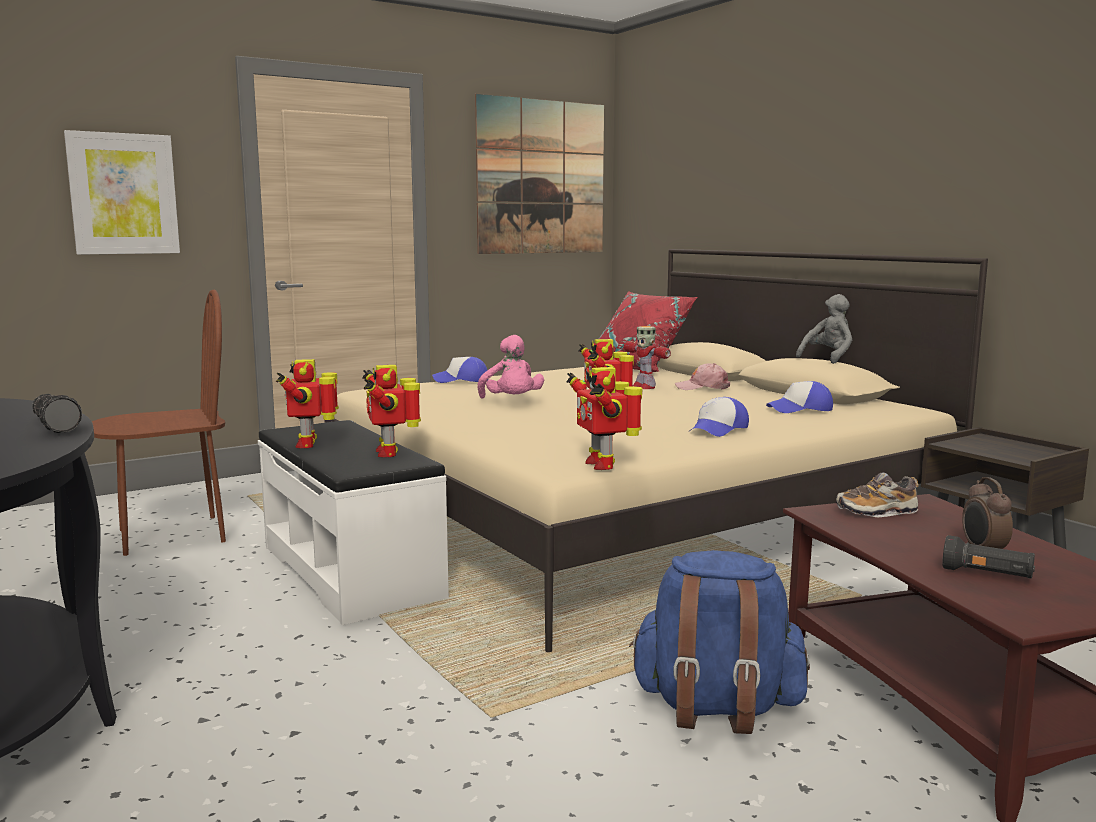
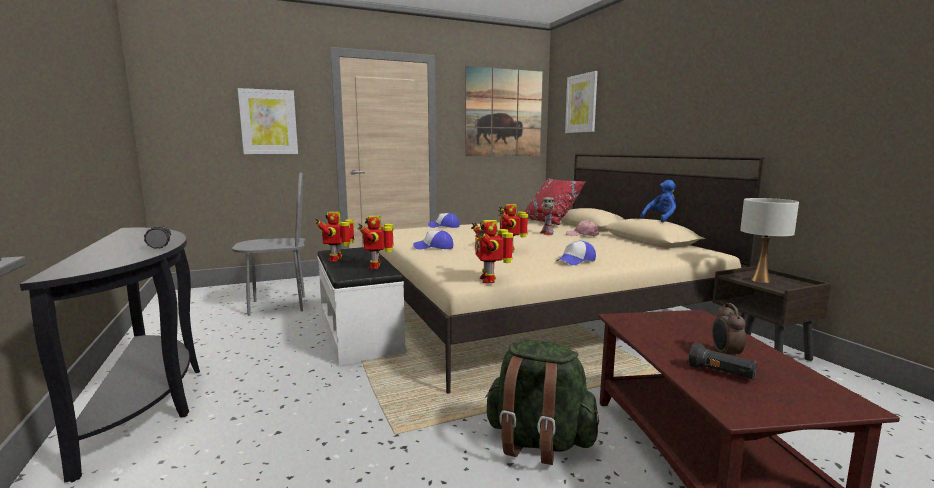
camera: 10 degrees right, 0 degrees up
brown chair [92,290,226,556] -> grey chair [232,173,306,316]
pink plush toy [478,335,544,399] -> none
blue backpack [629,550,810,734] -> green backpack [485,340,599,465]
cap [766,381,833,413] -> cap moved to [413,230,453,249]
grey plush toy [796,294,852,364] -> blue plush toy [640,180,676,223]
shoe [836,473,919,517] -> none
none -> picture [565,71,598,133]
none -> white table lamp [740,198,799,283]

